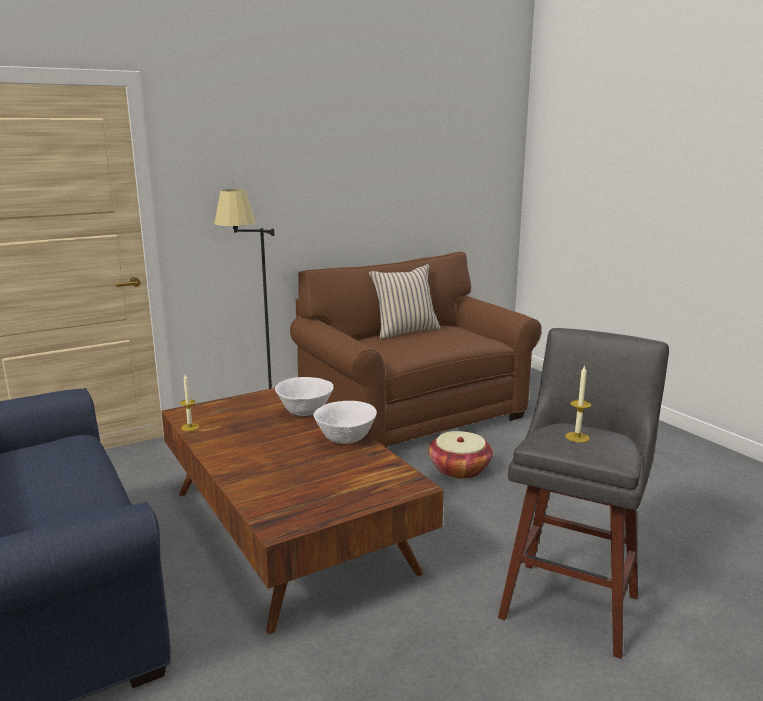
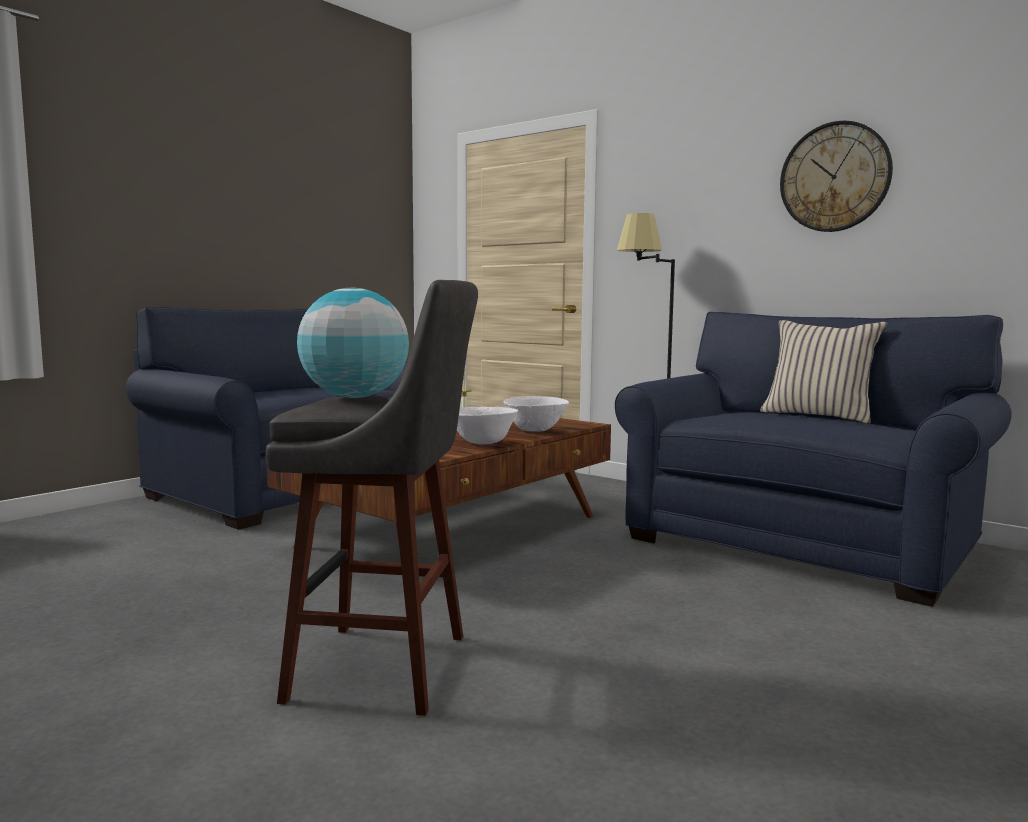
camera: 70 degrees right, 10 degrees down
brown sofa [290,252,542,447] -> blue sofa [615,312,1012,607]
basket [429,431,493,479] -> none
candle [565,365,591,443] -> globe [297,287,409,398]
none -> wall clock [780,121,893,232]

